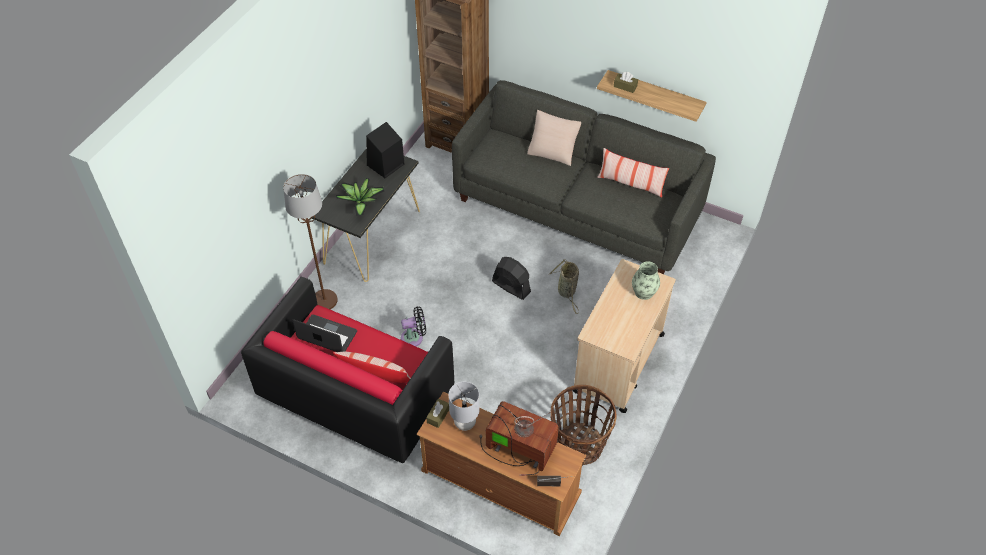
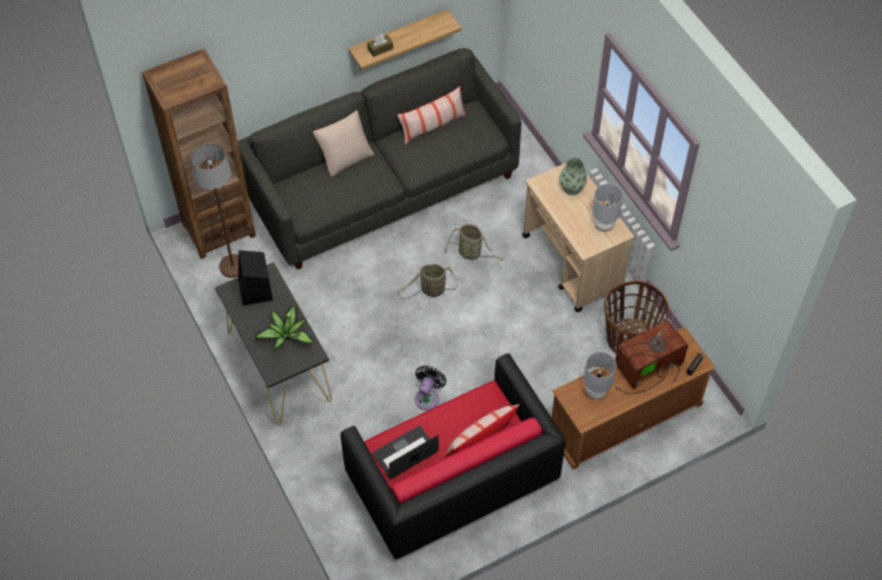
camera: 55 degrees left, 5 degrees up
brown floor lamp [283,174,338,309] -> brown floor lamp moved to [191,143,238,278]
brown tissue box [426,399,449,428] -> none
black fan [492,257,531,300] -> basket [397,264,458,299]
none -> grey table lamp [592,184,623,232]

